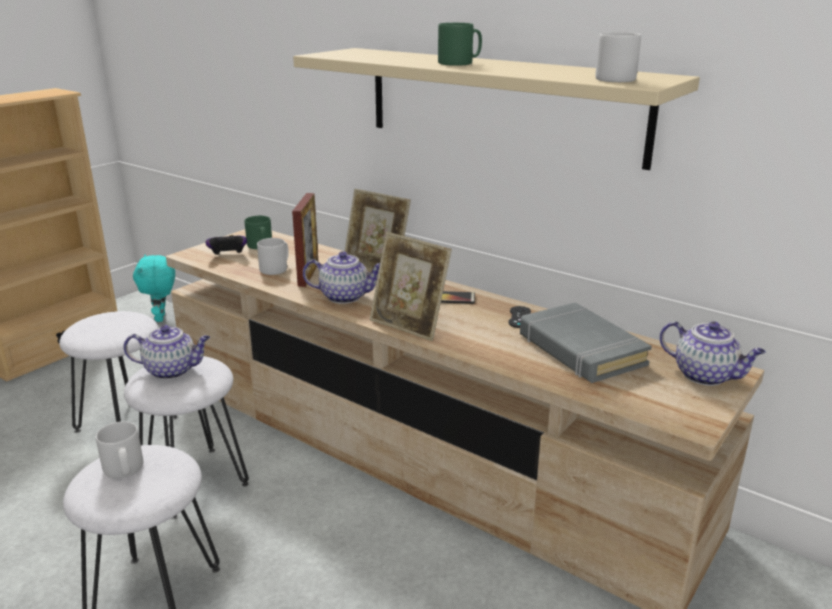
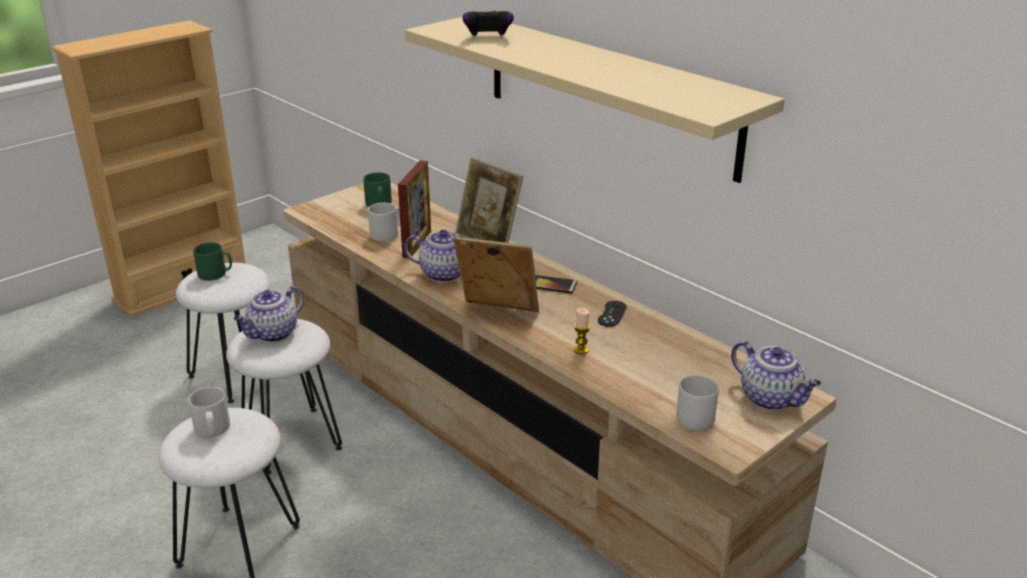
camera: 10 degrees right, 5 degrees up
teapot [123,325,210,380] -> teapot turned 120 degrees clockwise [234,286,304,342]
turquoise plush toy [133,255,175,322] -> none
game controller [206,235,247,255] -> game controller moved to [463,11,514,36]
picture frame [370,232,452,341] -> picture frame turned 150 degrees clockwise [453,237,539,312]
green mug [438,23,482,66] -> green mug moved to [193,242,232,281]
grey book [520,302,652,383] -> none
grey mug [595,32,641,82] -> grey mug moved to [676,375,719,430]
none -> candle [574,308,590,354]

